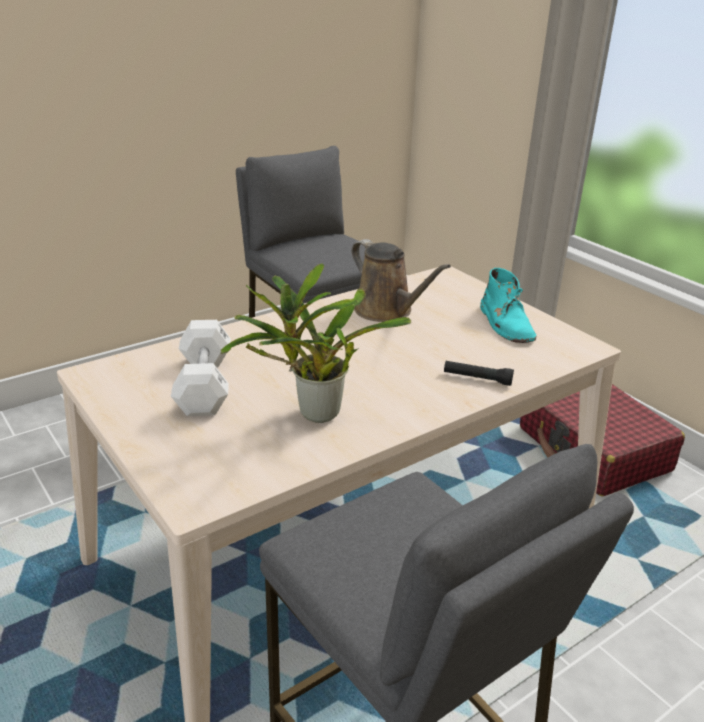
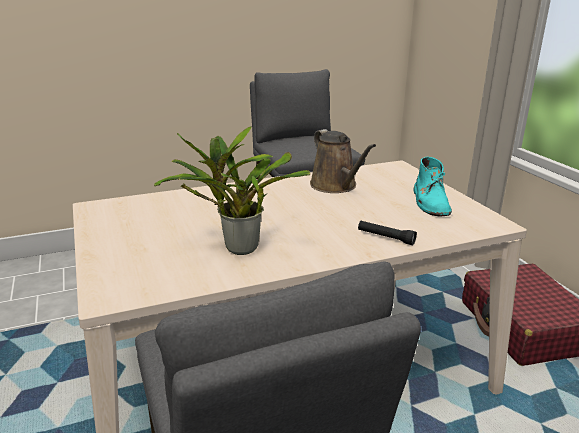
camera: 15 degrees right, 5 degrees down
white dumbbell [171,320,231,416] -> none

